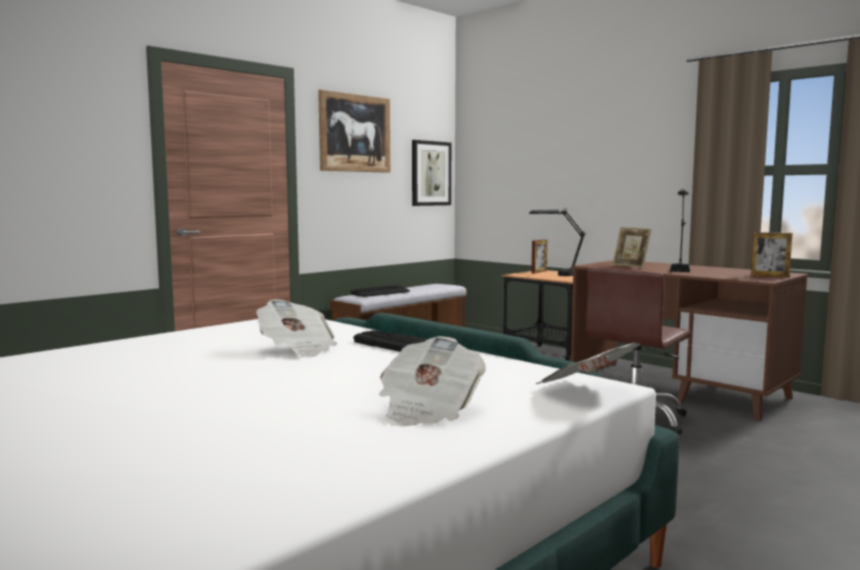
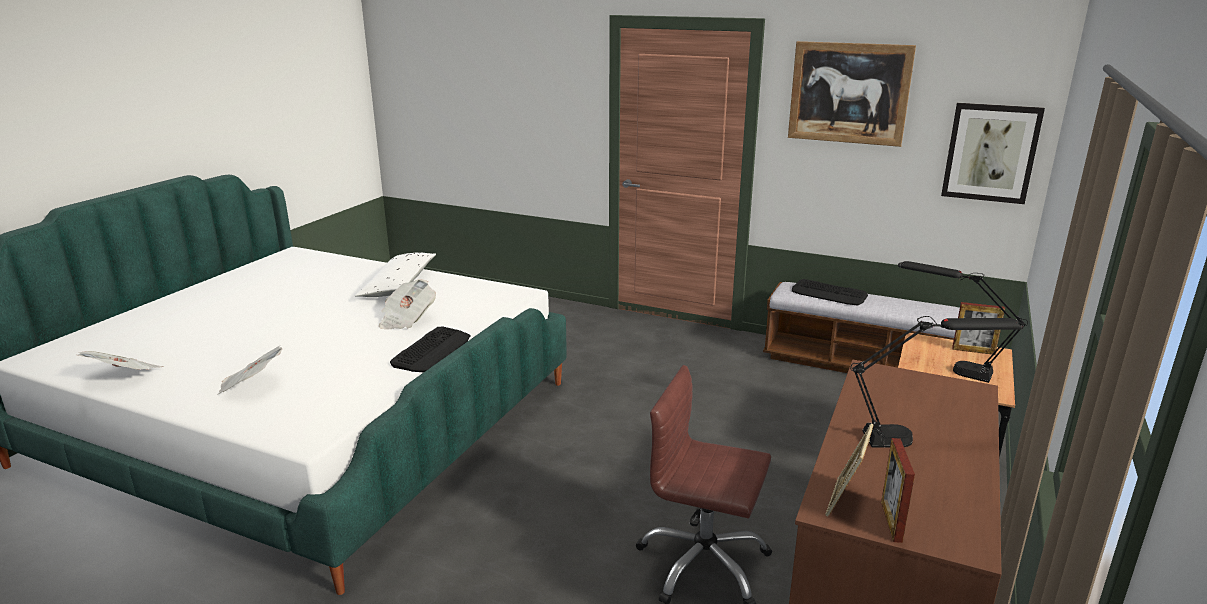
camera: 70 degrees right, 15 degrees up
newspaper [536,342,640,384] -> newspaper moved to [78,351,164,370]
picture frame [613,227,651,268] -> picture frame moved to [825,423,873,516]
none -> white pillow [355,252,436,297]

